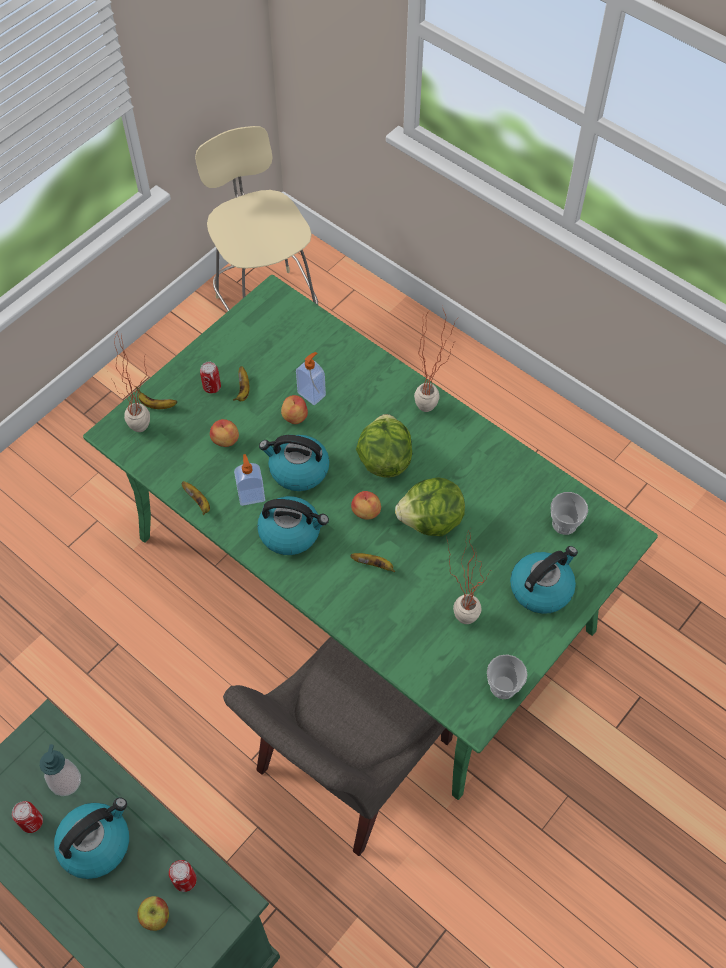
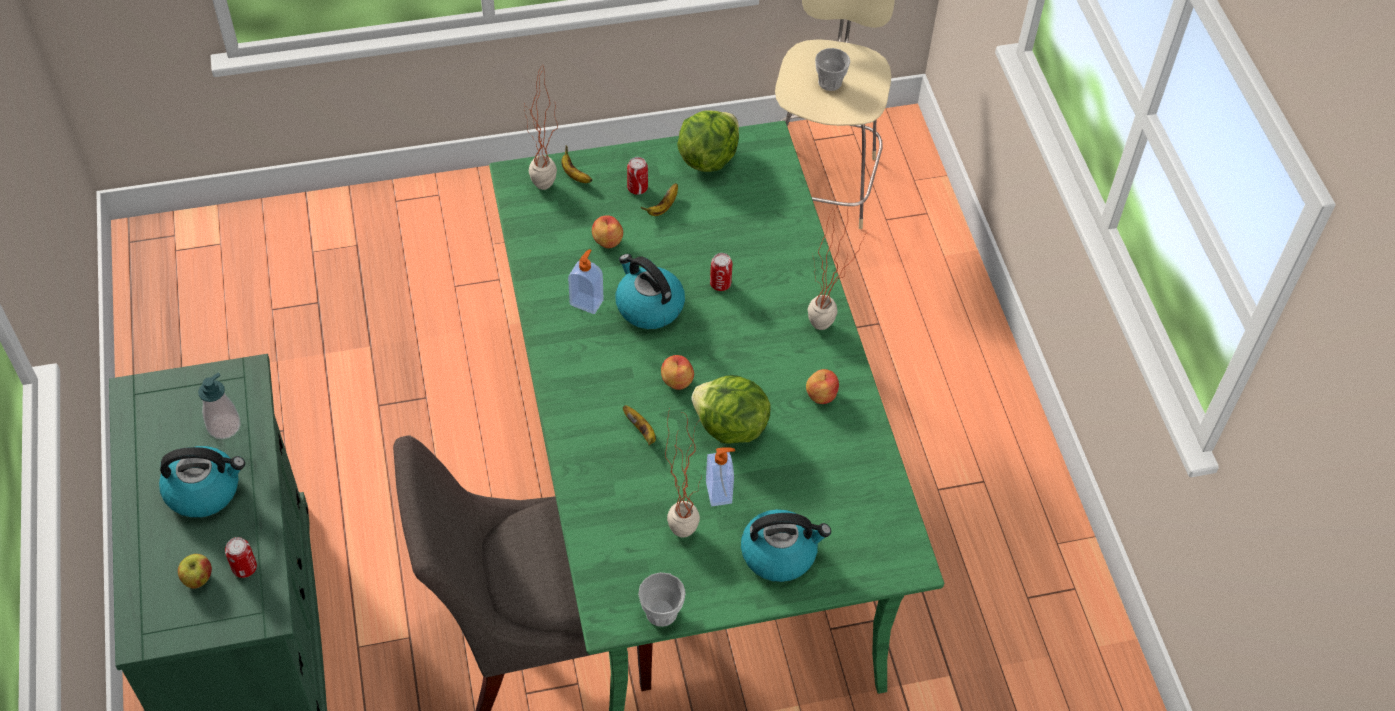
camera: 35 degrees right, 5 degrees down
can [12,801,43,833] -> can moved to [710,253,732,291]
banana [182,481,210,515] -> none
kettle [257,496,329,555] -> none
apple [281,395,308,424] -> apple moved to [806,369,839,404]
soap dispenser [296,352,326,405] -> soap dispenser moved to [706,447,735,506]
lettuce [356,414,412,478] -> lettuce moved to [677,111,739,172]
cup [551,492,588,535] -> cup moved to [815,48,850,91]

